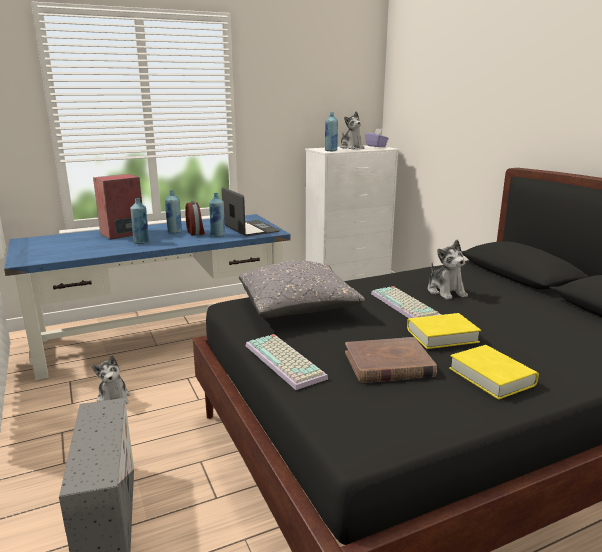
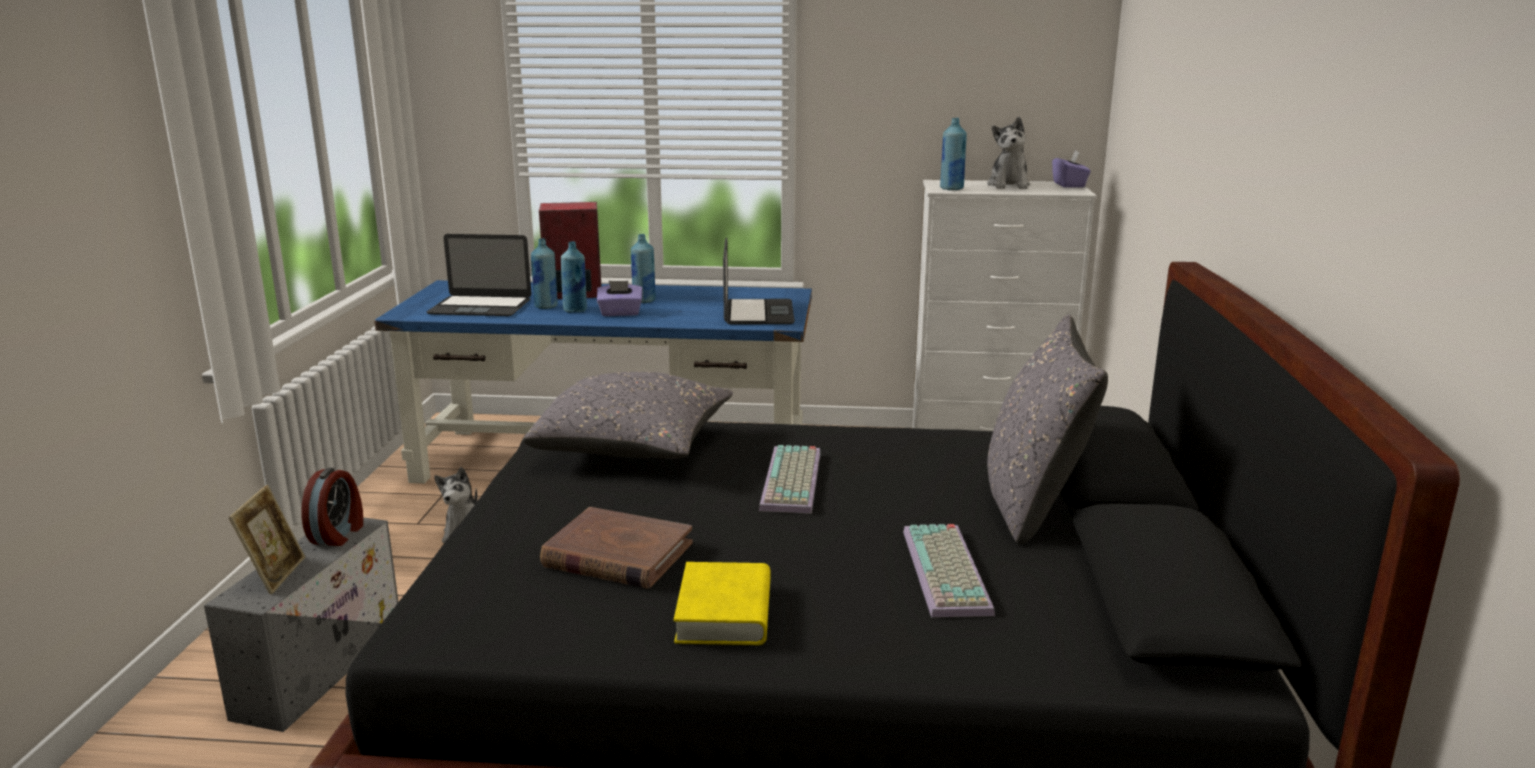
camera: 30 degrees right, 0 degrees up
alarm clock [185,201,205,235] -> alarm clock moved to [302,468,363,546]
blue bottle [209,193,225,237] -> blue bottle moved to [531,238,558,309]
keyboard [246,334,328,390] -> keyboard moved to [903,524,995,617]
yellow book [407,313,481,349] -> none
plush toy [428,240,468,300] -> none
none -> picture frame [229,485,305,594]
none -> laptop [427,234,531,316]
none -> purple tissue box [597,281,642,316]
none -> grey pillow [987,314,1108,545]

